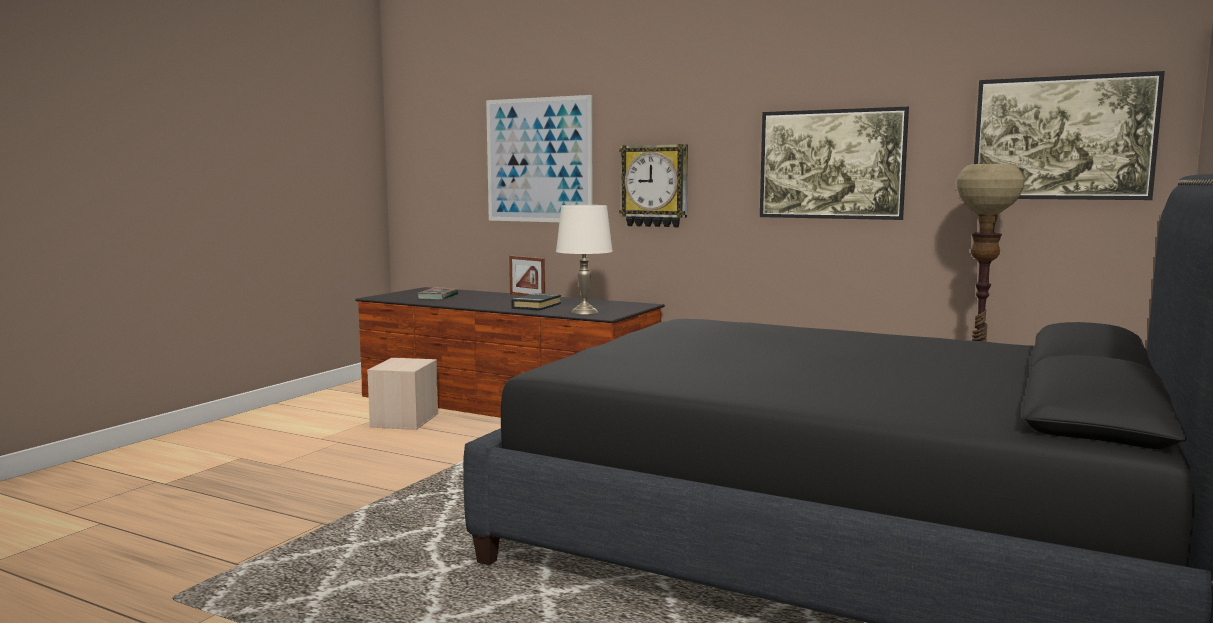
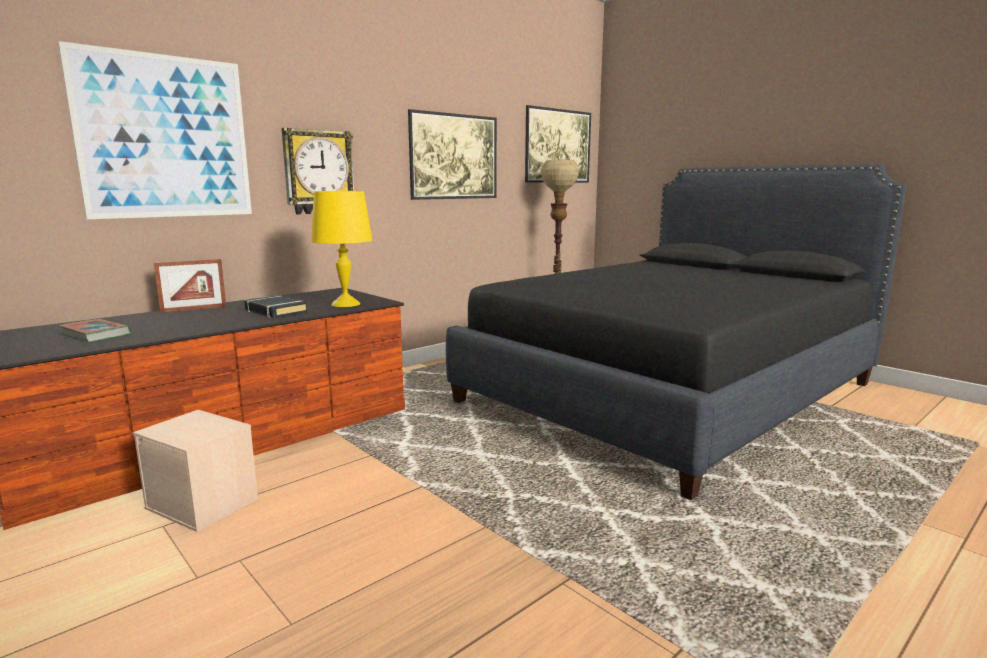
camera: 70 degrees left, 5 degrees up
white table lamp [556,205,613,314] -> yellow table lamp [311,191,373,307]

